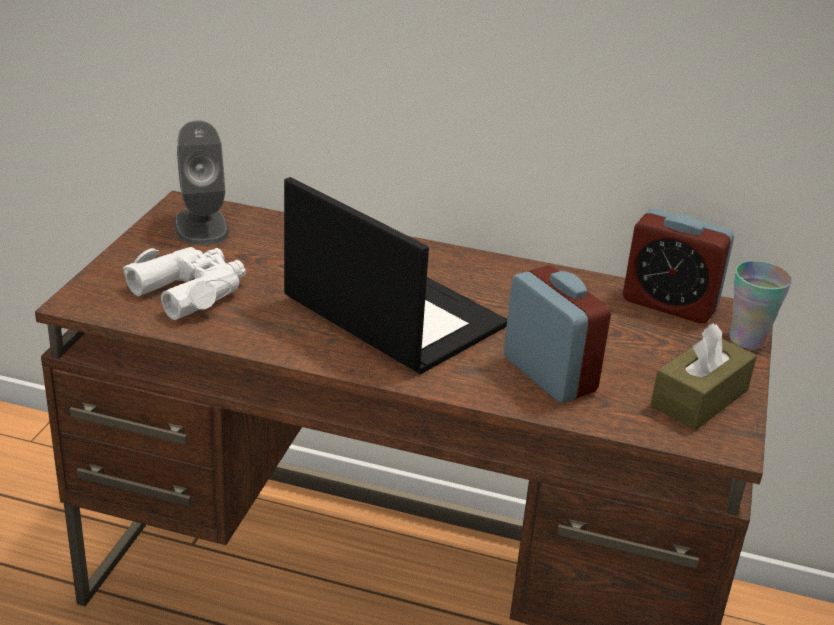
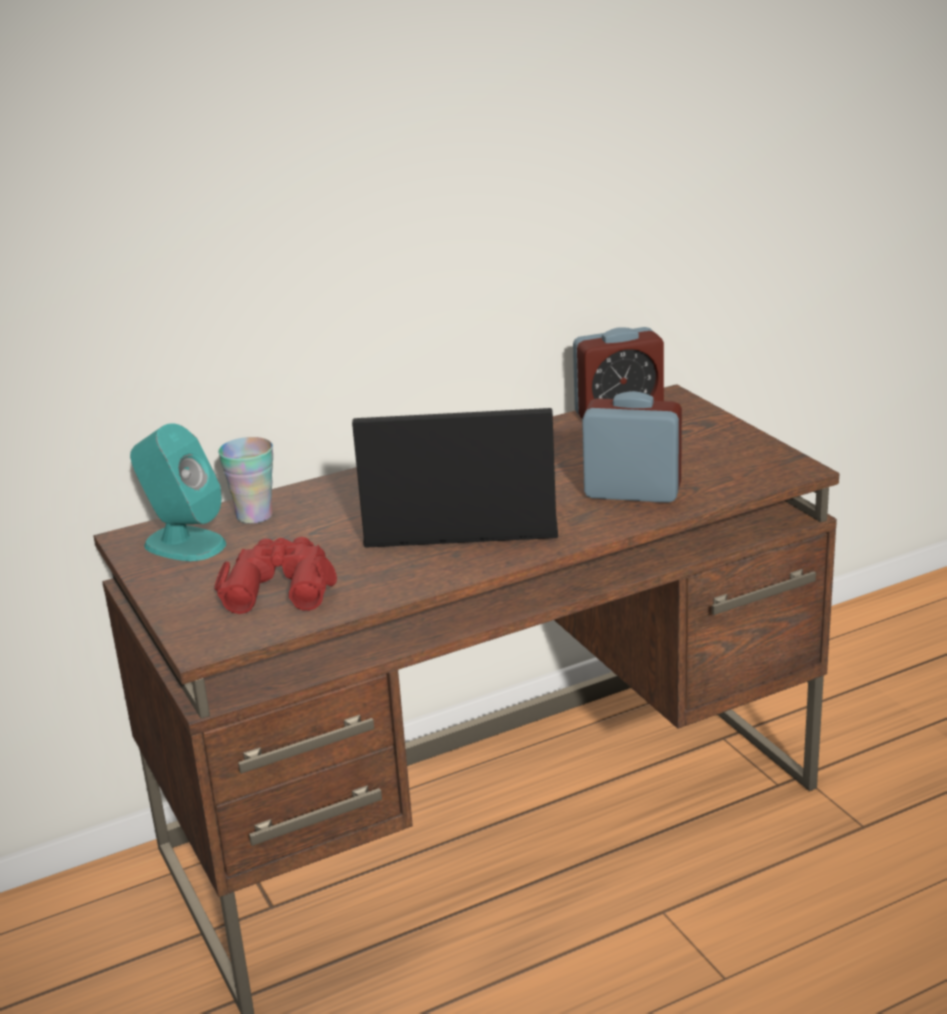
camera: 40 degrees left, 5 degrees down
white binoculars [123,247,246,320] -> red binoculars [214,537,337,614]
grey speaker [174,121,228,245] -> turquoise speaker [130,423,226,561]
brown tissue box [650,323,757,430] -> none
cup [729,261,792,349] -> cup moved to [218,437,273,524]

